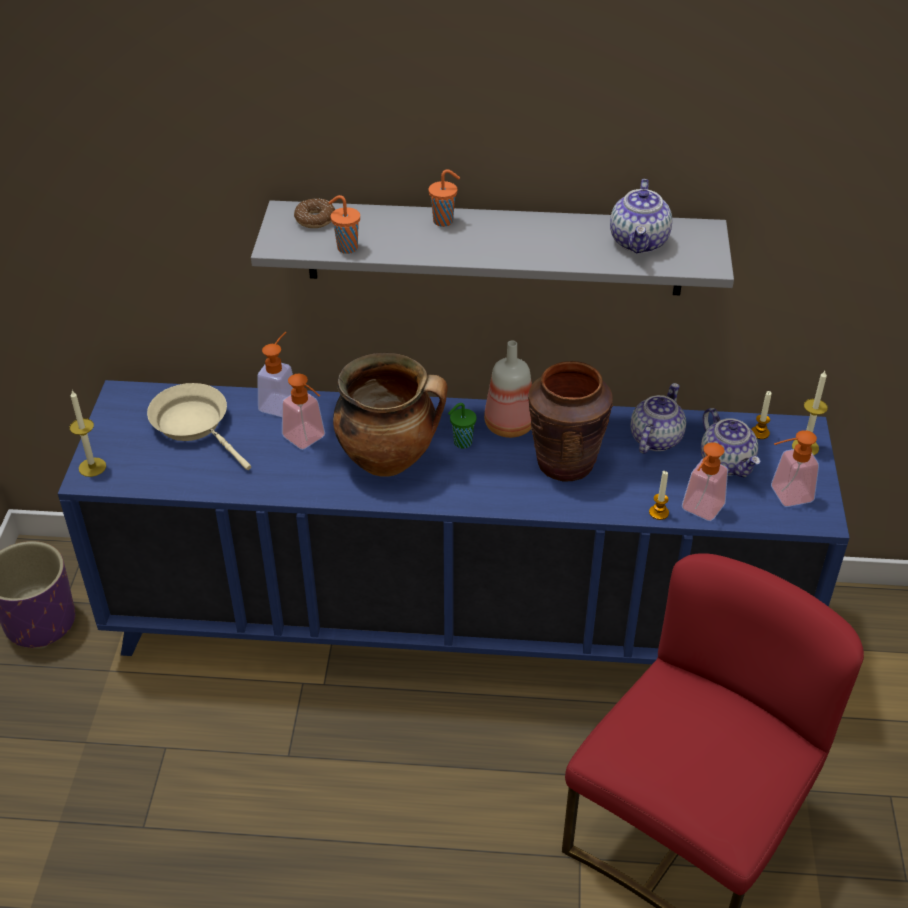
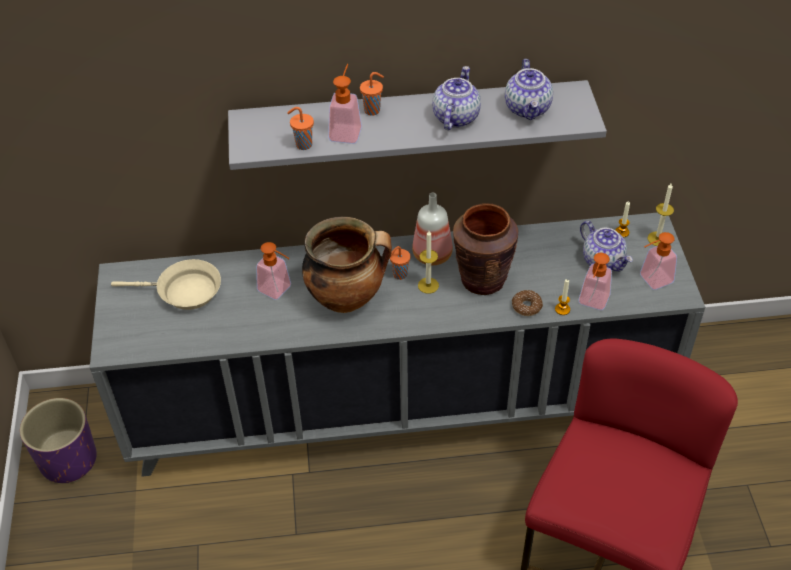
camera: 10 degrees left, 5 degrees up
blue cabinet [58,380,850,664] -> grey cabinet [90,213,705,477]
candle [70,391,106,477] -> candle moved to [418,231,439,294]
beige frying pan [147,383,251,470] -> beige frying pan turned 150 degrees clockwise [111,259,221,310]
soap dispenser [257,332,293,417] -> soap dispenser moved to [328,64,362,144]
donut [294,198,335,228] -> donut moved to [512,290,543,316]
green cup [448,403,476,449] -> orange cup [390,246,410,280]
teapot [630,383,686,454] -> teapot moved to [432,66,481,130]

